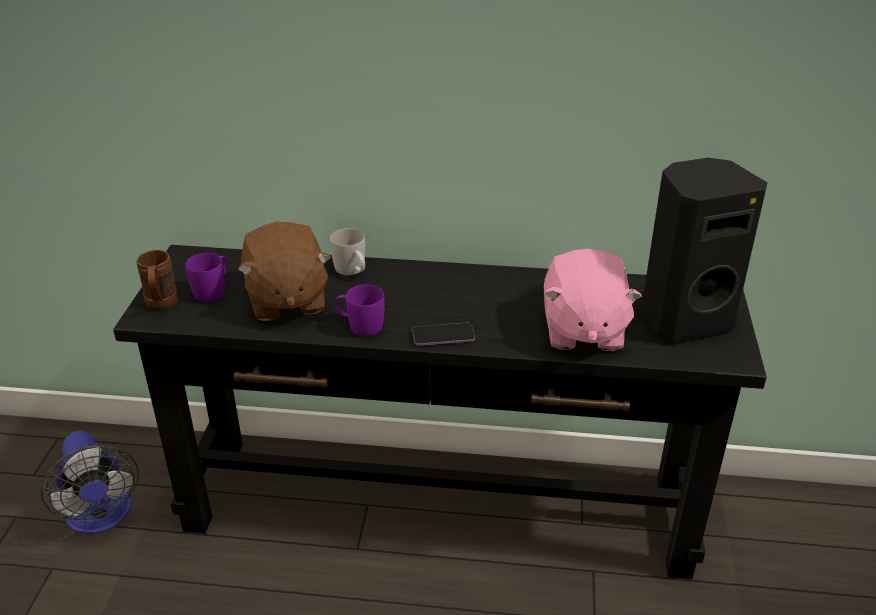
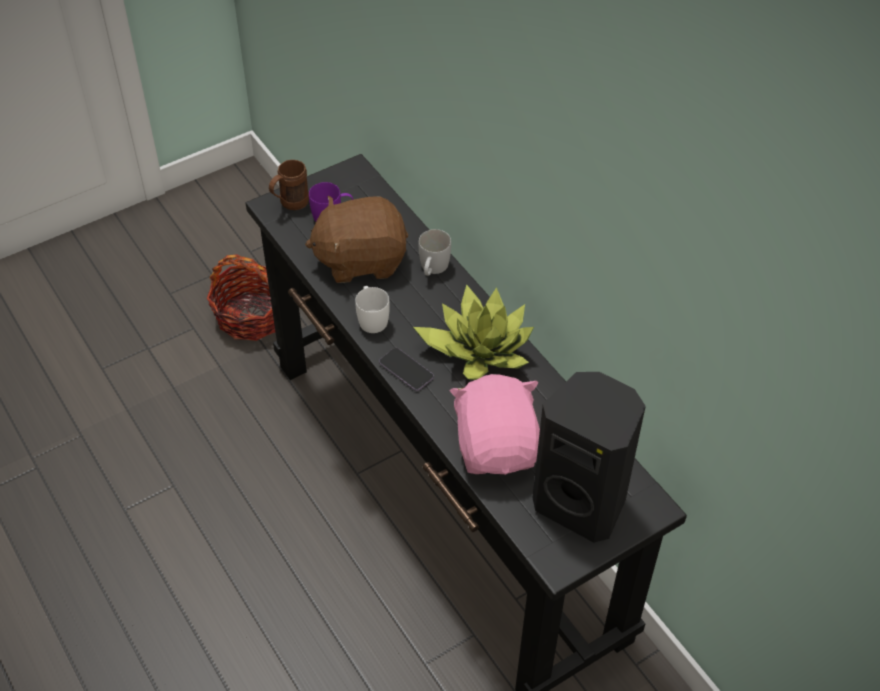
camera: 50 degrees right, 15 degrees up
fan [40,431,139,534] -> basket [207,254,275,341]
brown plush toy [238,222,331,321] -> brown plush toy turned 45 degrees clockwise [305,196,408,283]
purple mug [335,285,384,337] -> white mug [355,286,390,333]
pink plush toy [544,249,642,351] -> pink plush toy turned 120 degrees clockwise [450,374,540,475]
none -> potted plant [413,284,534,380]

